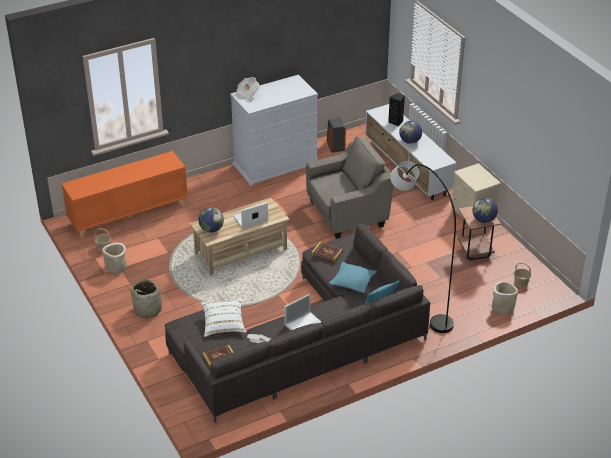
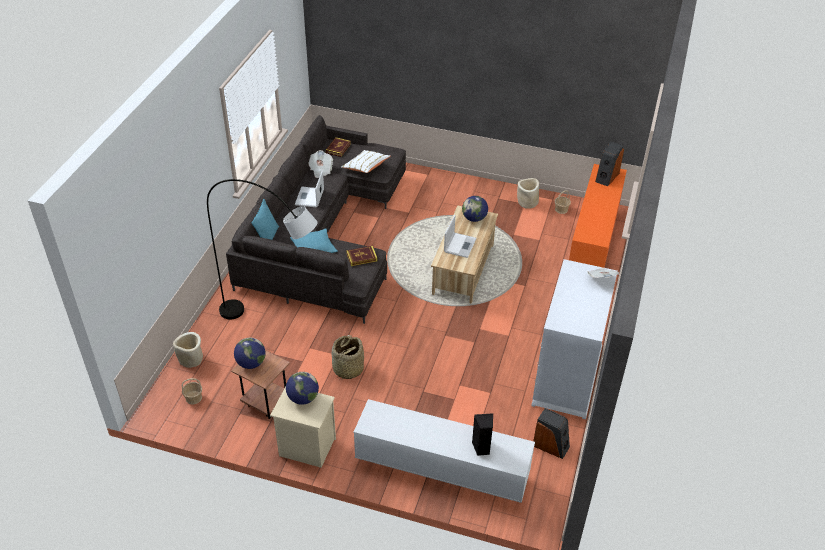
camera: 135 degrees right, 5 degrees up
basket [130,279,168,318] -> basket moved to [332,335,364,379]
grey armchair [306,137,394,239] -> none
globe [399,121,422,144] -> globe moved to [286,372,319,405]
none -> speaker [595,142,624,186]

